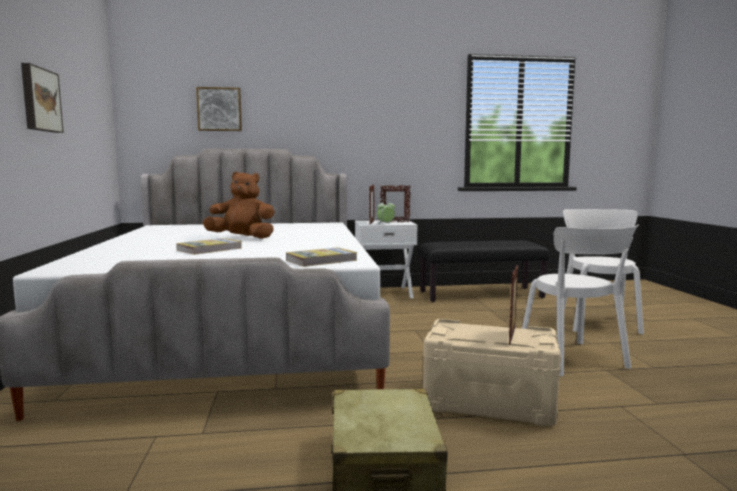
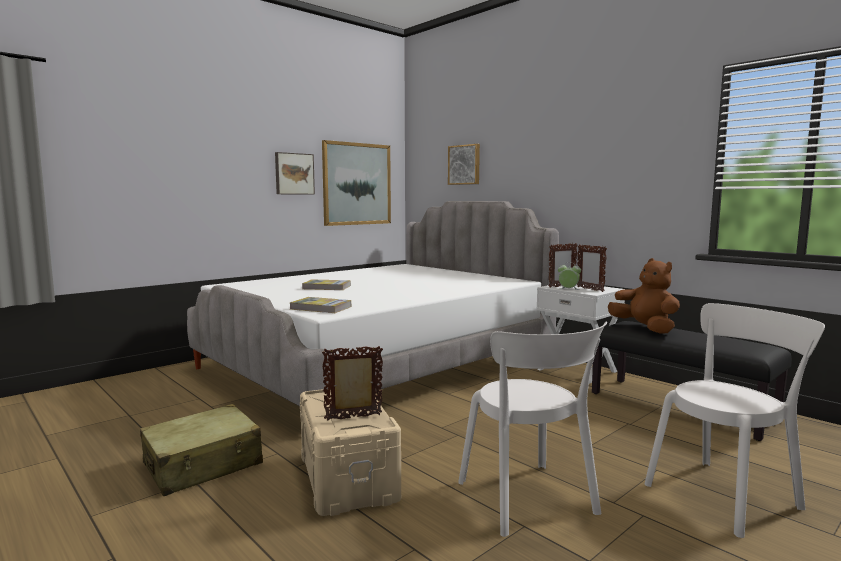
camera: 55 degrees right, 0 degrees up
brown plush toy [203,172,275,239] -> brown plush toy moved to [608,258,680,334]
white chair [522,224,639,376] -> white chair turned 60 degrees counterclockwise [458,321,607,537]
none -> picture [322,140,391,226]

